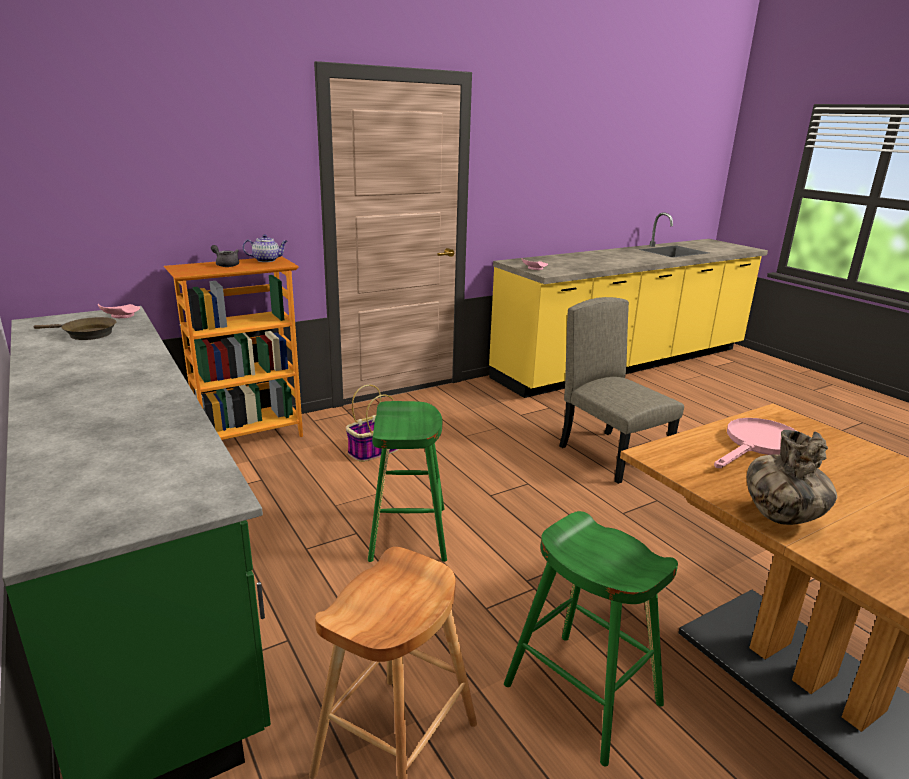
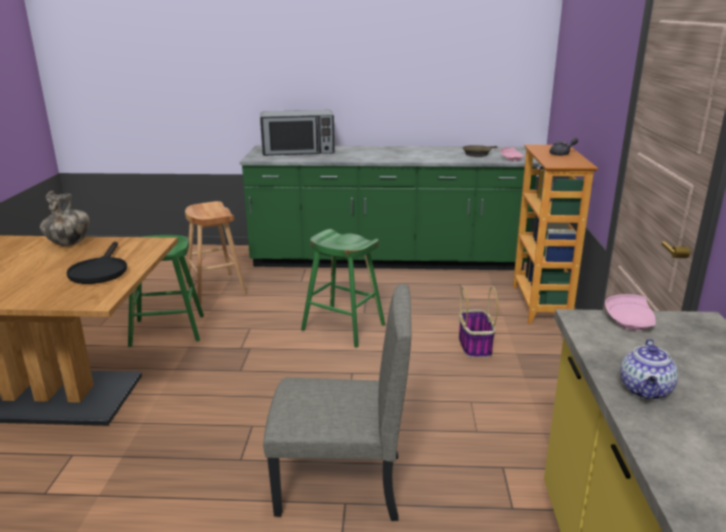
camera: 125 degrees right, 0 degrees up
teapot [243,234,288,262] -> teapot moved to [620,339,678,400]
pink frying pan [714,418,796,468] -> black frying pan [66,241,127,284]
none -> microwave [260,110,335,156]

